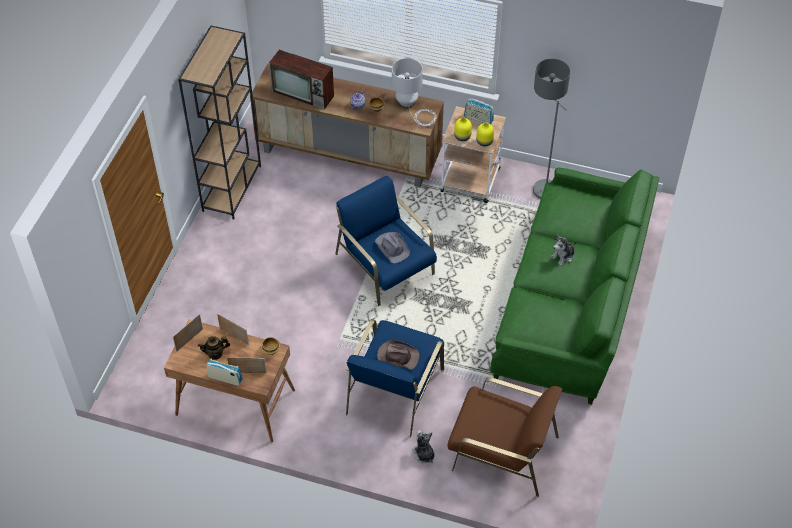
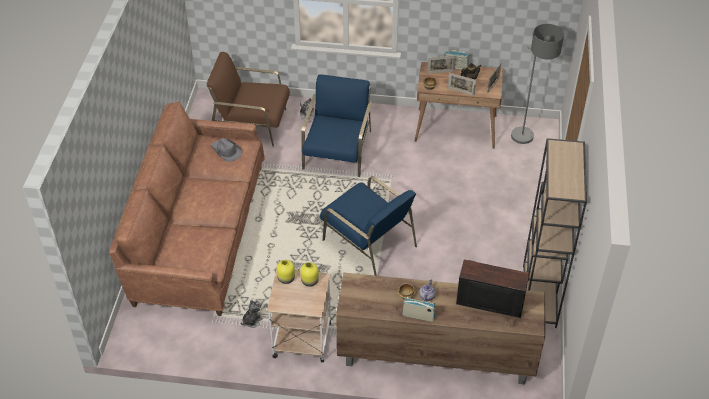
camera: 170 degrees right, 5 degrees down
grey hat [375,232,410,263] -> grey hat moved to [210,138,242,162]
brown hat [377,340,419,370] -> none
grey table lamp [392,58,436,127] -> none
radio [464,98,494,124] -> radio moved to [402,297,435,322]
green sofa [490,167,659,405] -> brown sofa [109,102,265,316]
grey floor lamp [533,59,570,199] -> grey floor lamp moved to [511,24,564,144]
plush toy [551,234,577,266] -> plush toy moved to [241,300,264,328]

